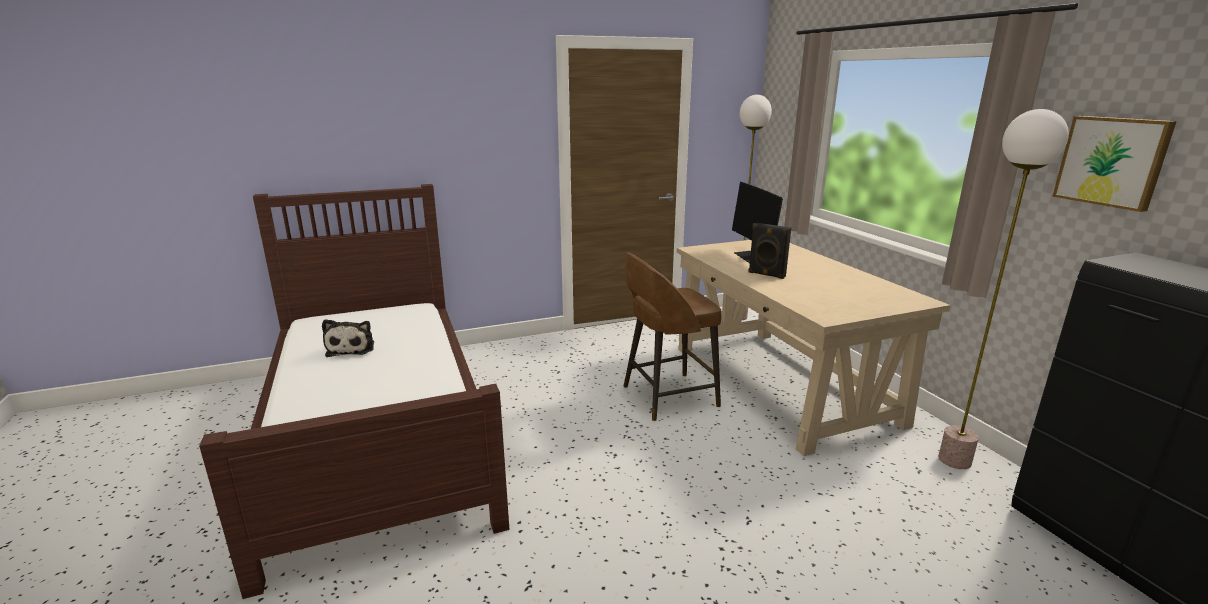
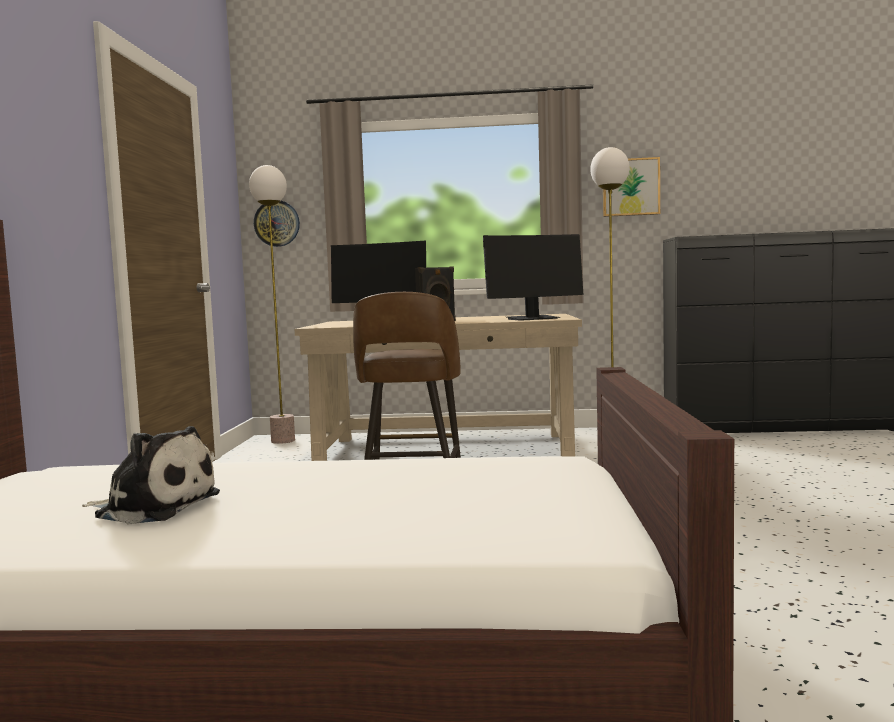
camera: 65 degrees left, 15 degrees down
none -> wall clock [254,201,300,247]
none -> monitor [483,234,583,321]

